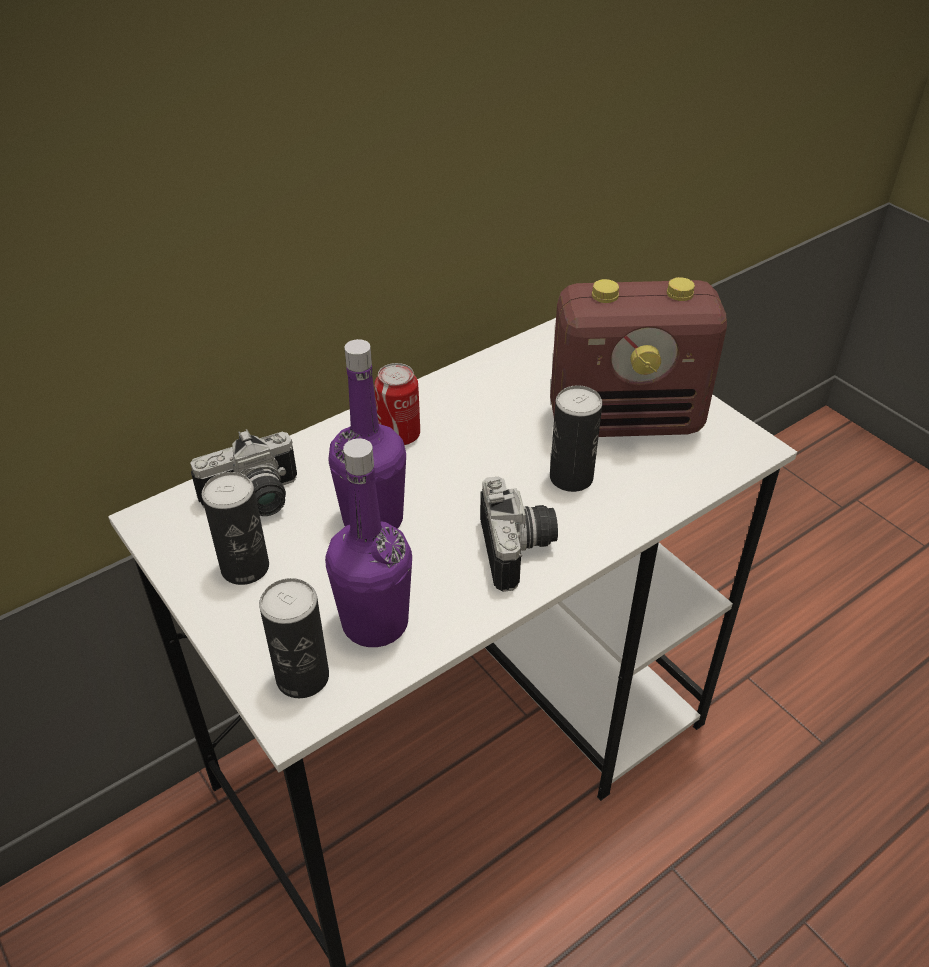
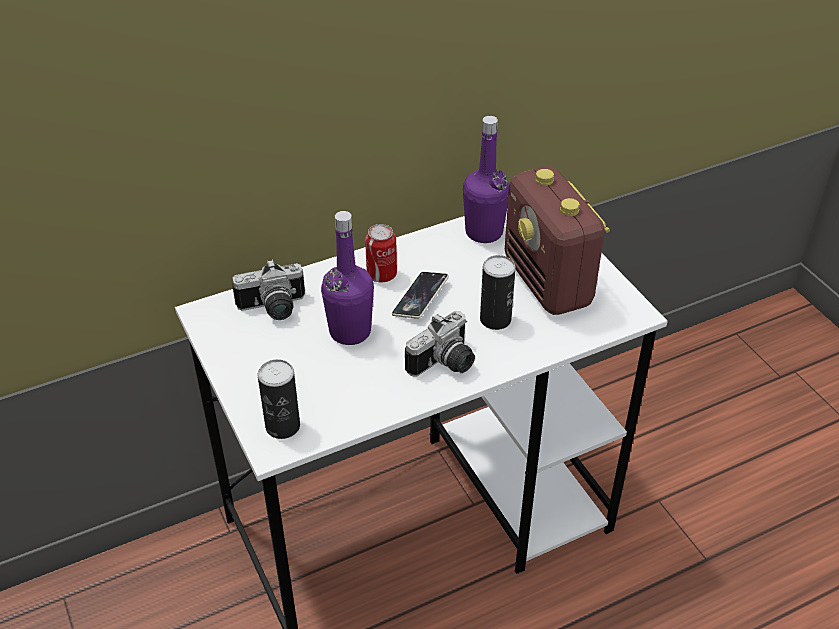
camera: 10 degrees right, 0 degrees up
can [202,472,269,585] -> none
purple bottle [325,438,412,647] -> purple bottle moved to [463,116,509,243]
camera [480,477,558,592] -> camera turned 45 degrees clockwise [405,311,475,377]
radio [550,277,727,437] -> radio turned 60 degrees clockwise [505,166,610,315]
none -> phone [392,272,449,319]

